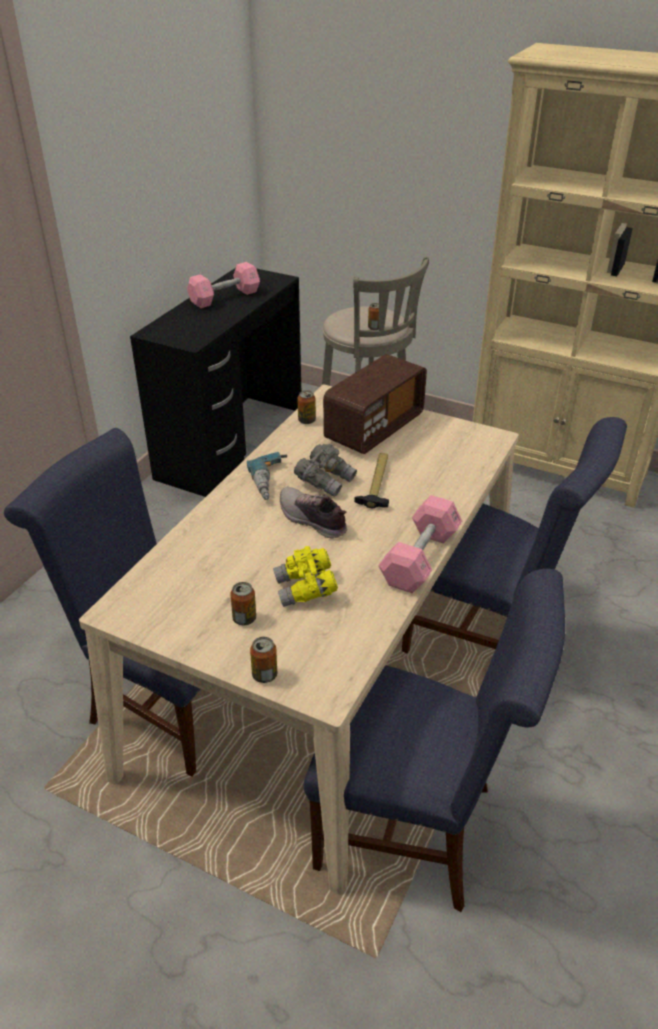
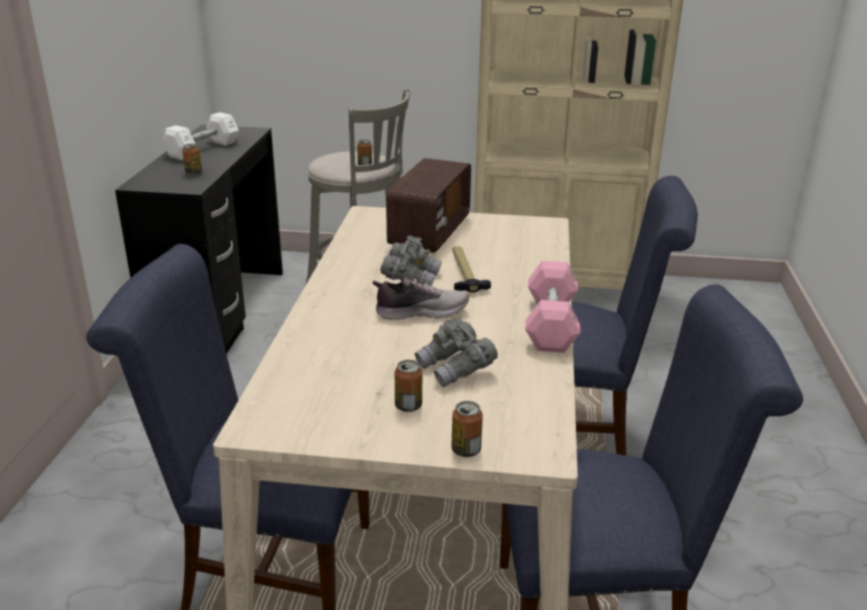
camera: 20 degrees left, 10 degrees down
pink dumbbell [187,262,260,308] -> white dumbbell [162,112,239,160]
power drill [247,452,287,500] -> none
yellow binoculars [273,546,338,607] -> grey binoculars [415,318,498,387]
shoe [280,487,347,539] -> shoe turned 150 degrees clockwise [373,276,469,320]
can [297,390,316,424] -> can moved to [182,144,202,175]

